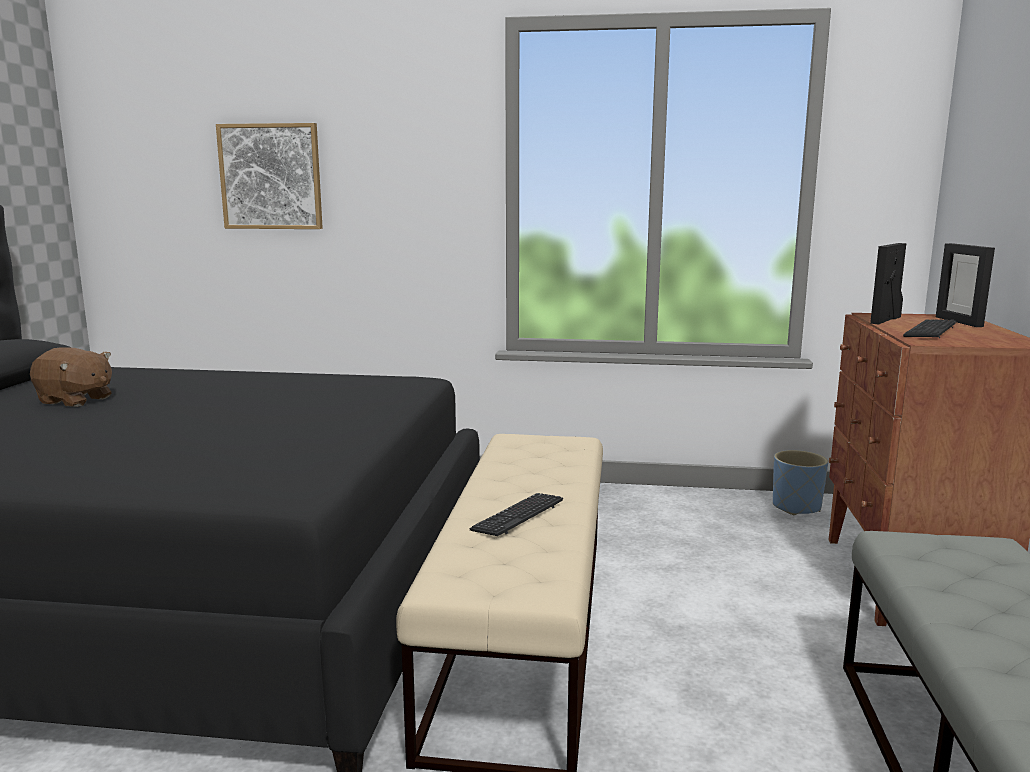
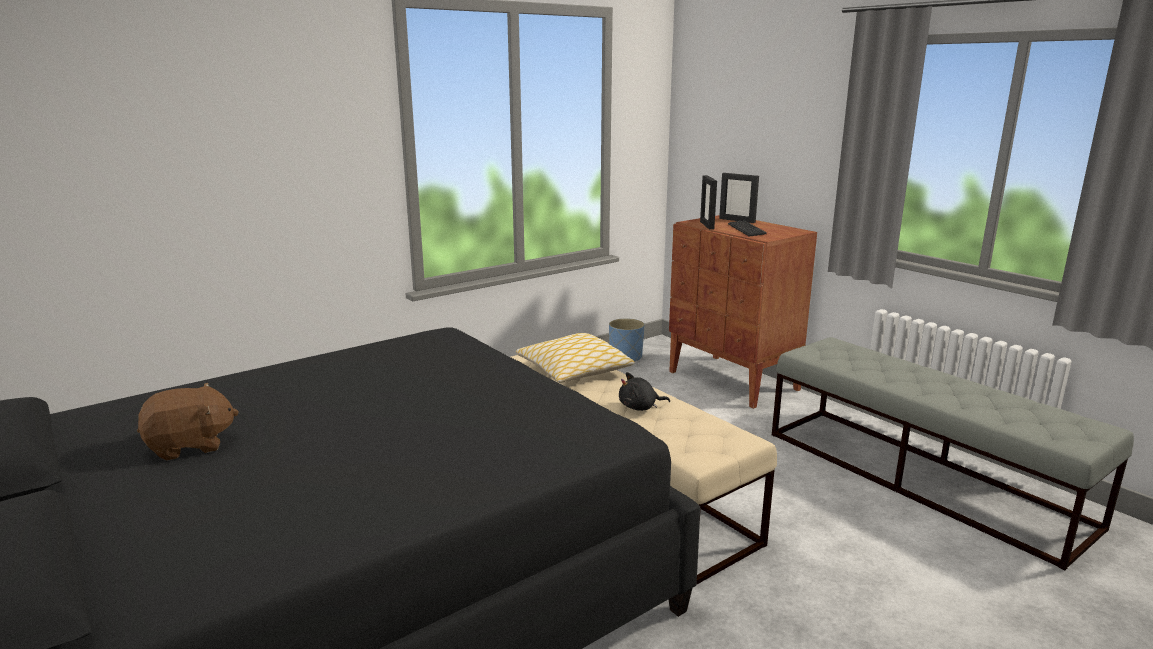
camera: 45 degrees left, 5 degrees up
picture [216,123,323,229] -> none
keyboard [470,493,563,536] -> black plush toy [619,372,670,411]
none -> pillow [516,333,634,383]

